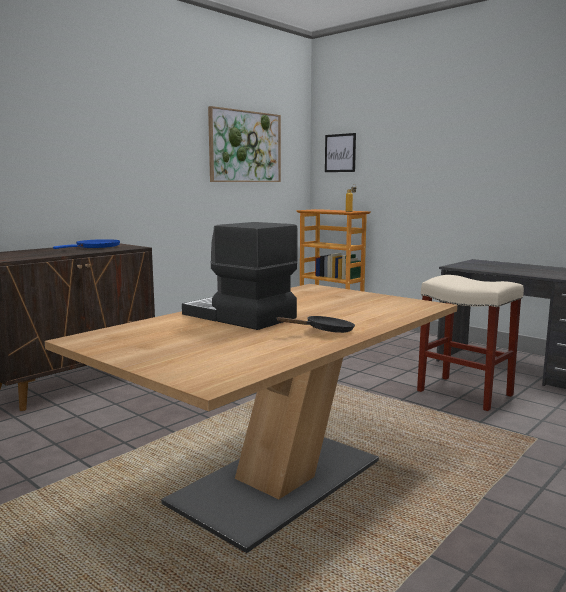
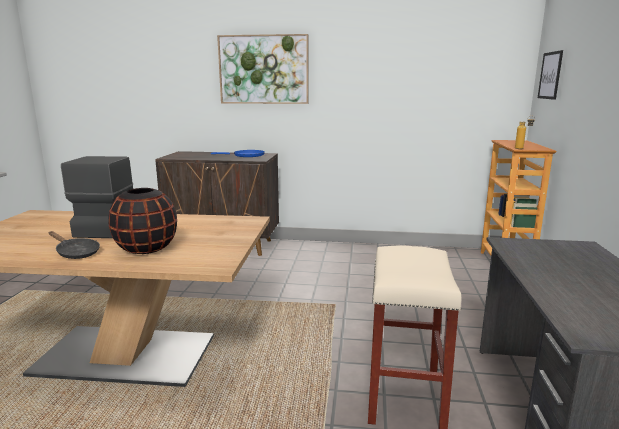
camera: 55 degrees right, 5 degrees up
picture [208,106,281,182] -> picture moved to [217,34,308,104]
none -> black vase [108,188,177,254]

